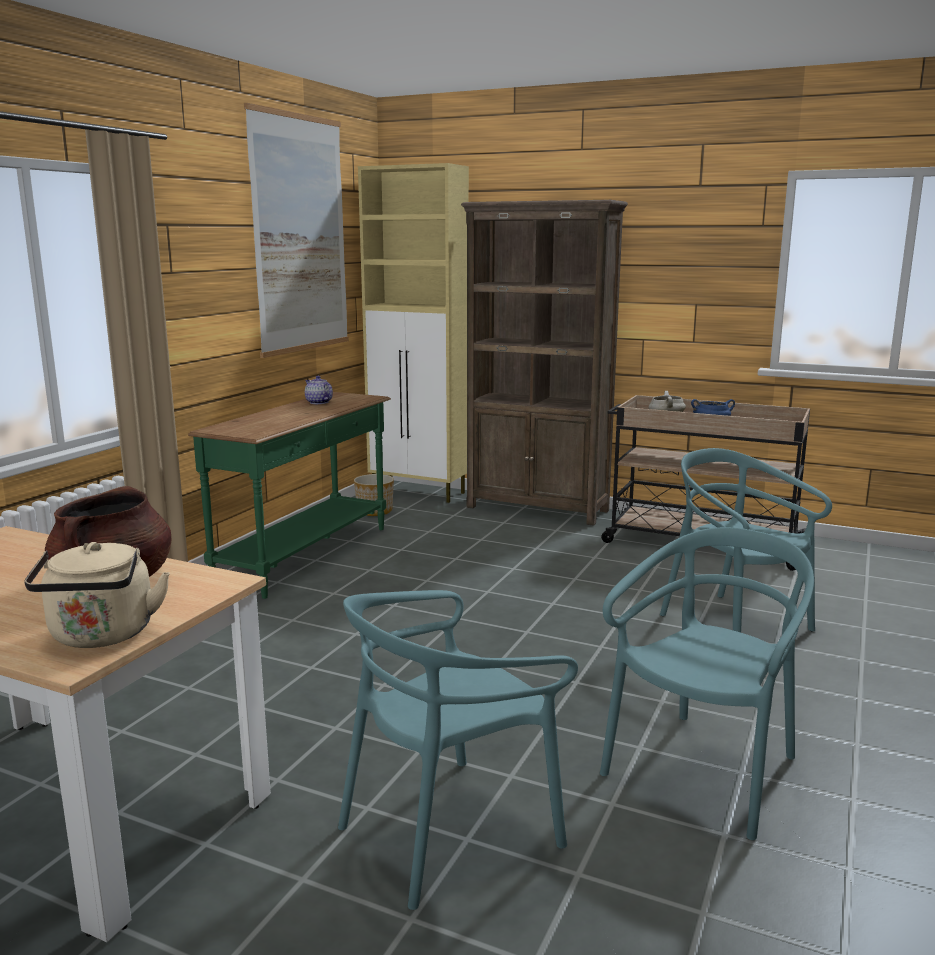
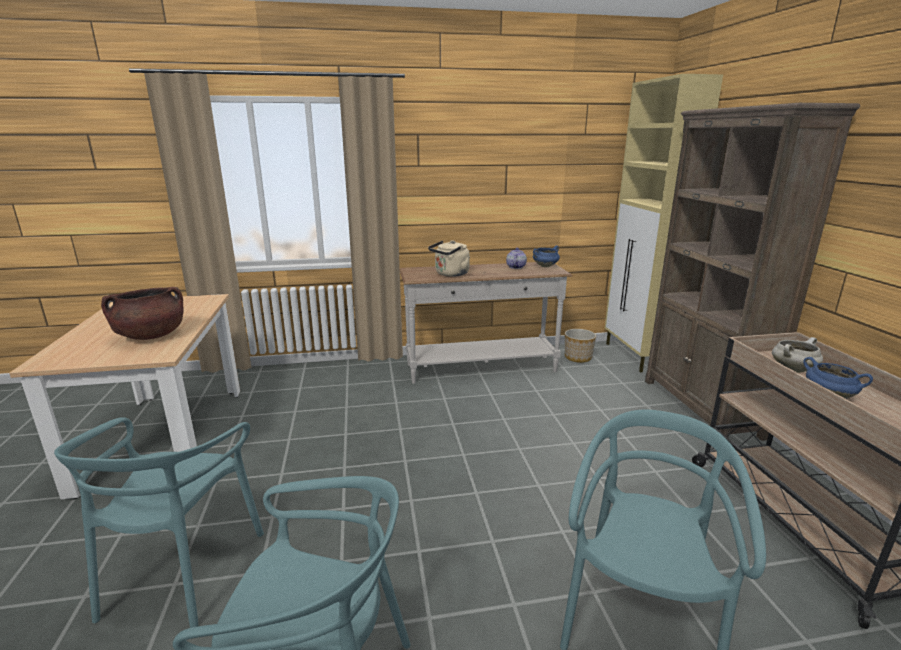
camera: 55 degrees right, 5 degrees up
beige kettle [24,542,170,648] -> beige kettle moved to [428,240,470,277]
green console table [188,392,391,599] -> white console table [399,262,573,384]
picture [244,103,349,358] -> none
turquoise chair [338,590,578,910] -> turquoise chair turned 105 degrees counterclockwise [54,417,264,628]
none -> blue cooking pot [533,246,560,267]

